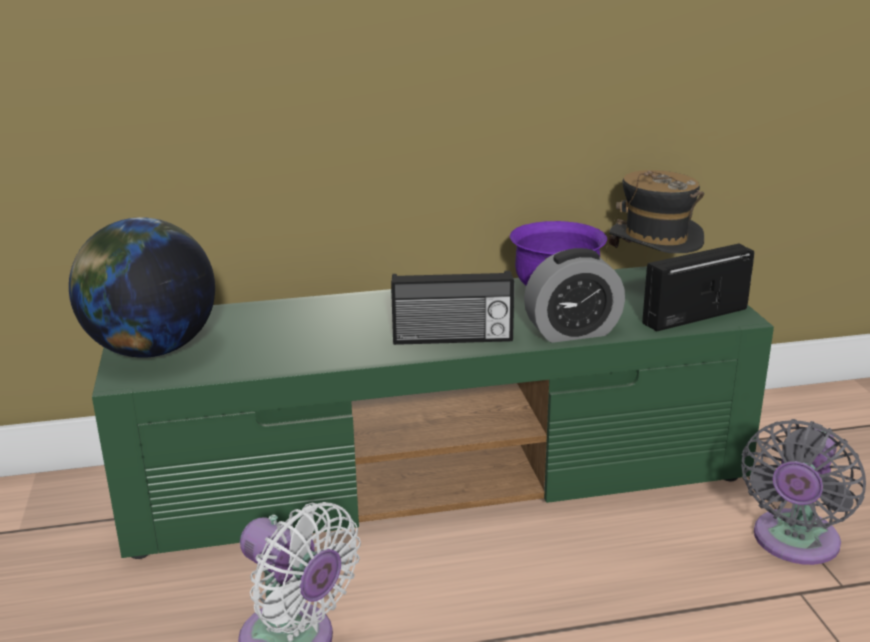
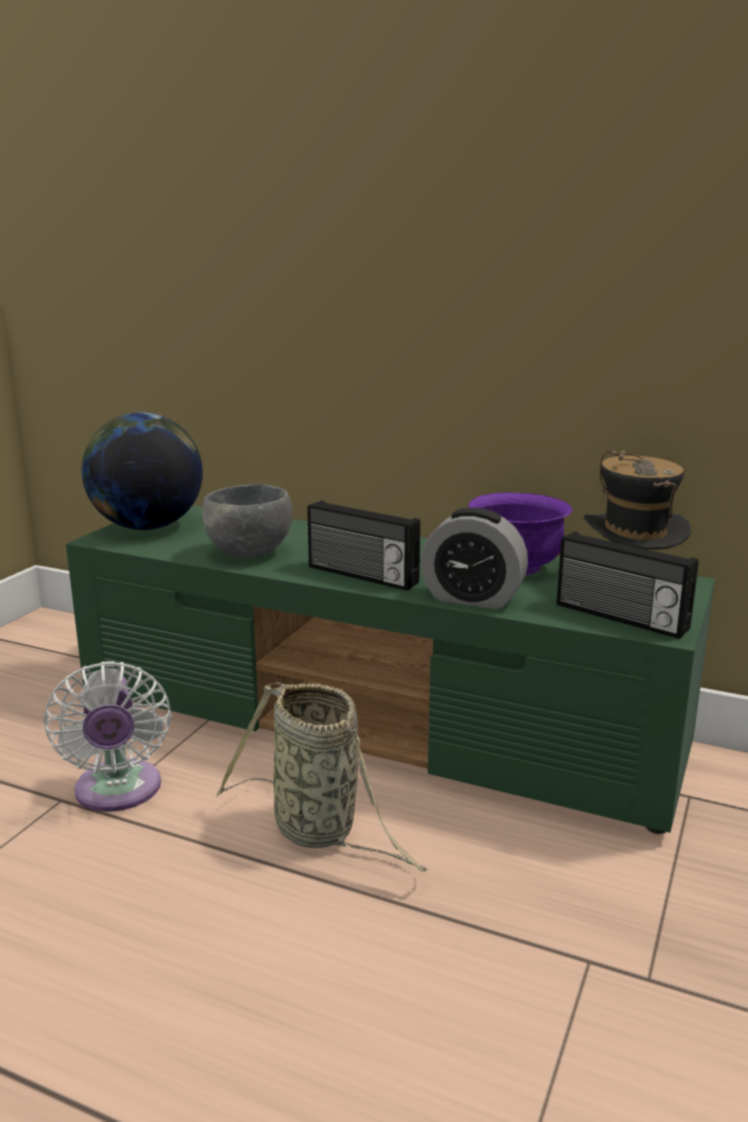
camera: 35 degrees right, 5 degrees down
radio [642,244,754,332] -> radio turned 150 degrees counterclockwise [557,532,699,639]
grey fan [742,419,866,565] -> none
none -> grey bowl [202,484,293,557]
none -> basket [216,682,427,872]

